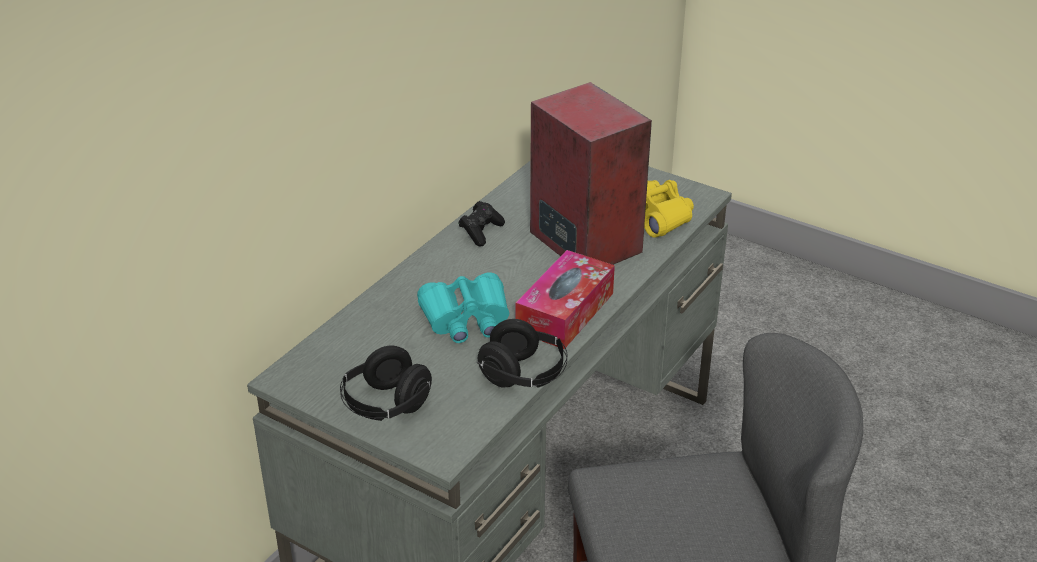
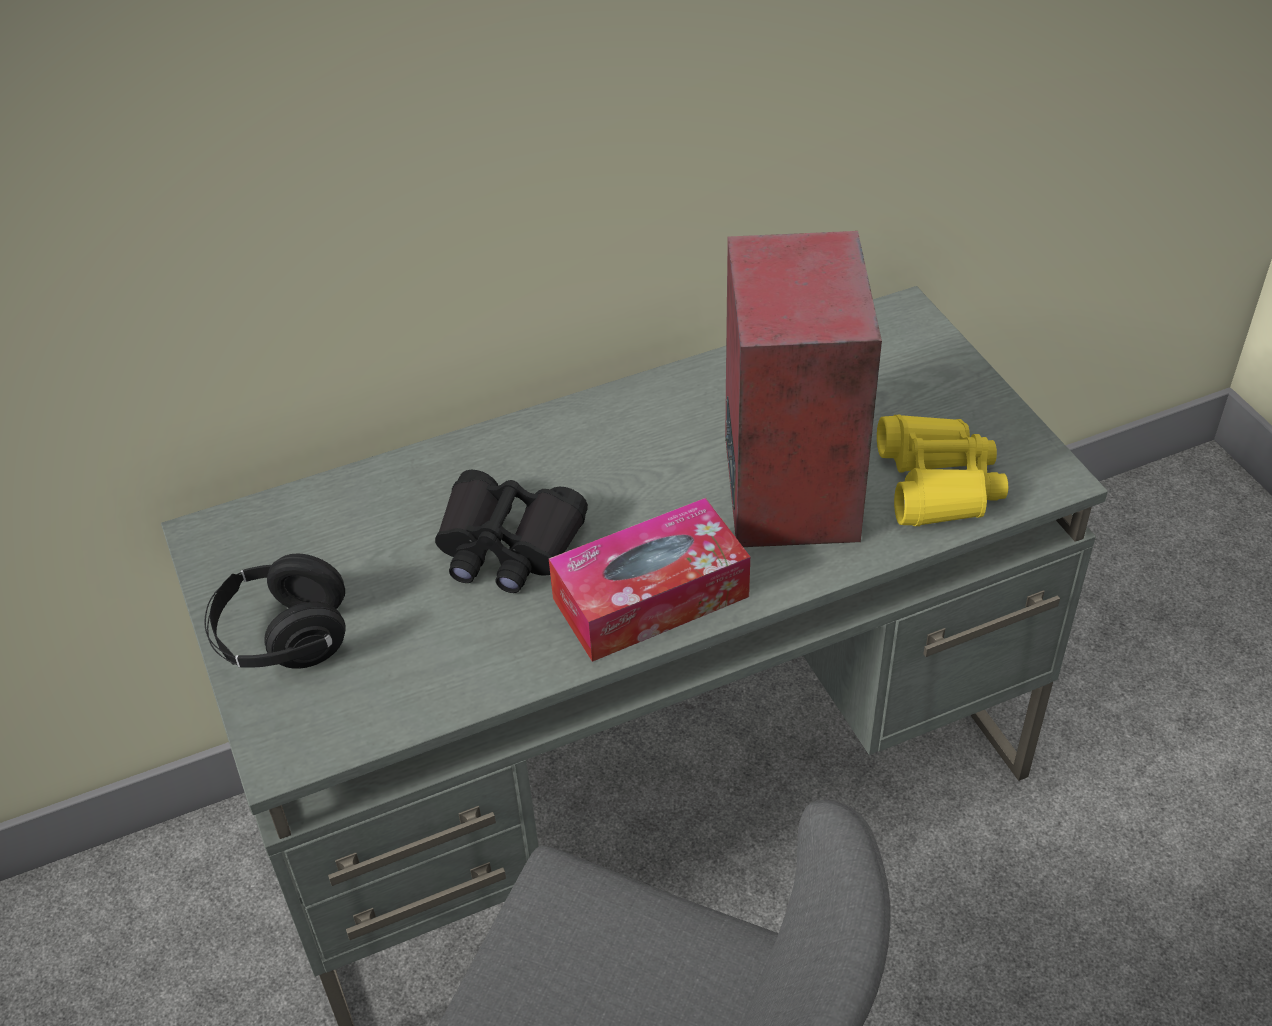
camera: 35 degrees right, 10 degrees up
turquoise binoculars [417,272,510,343] -> black binoculars [435,470,588,593]
black game controller [458,201,505,247] -> none
black headphones [477,319,567,388] -> none

